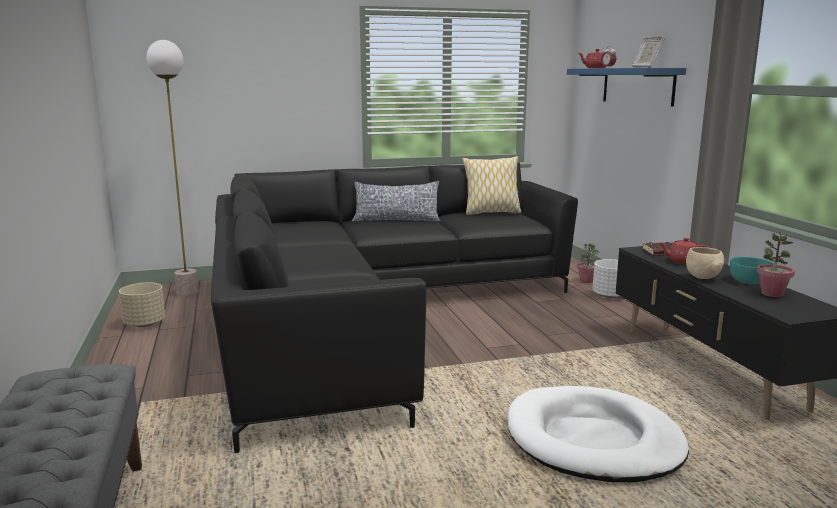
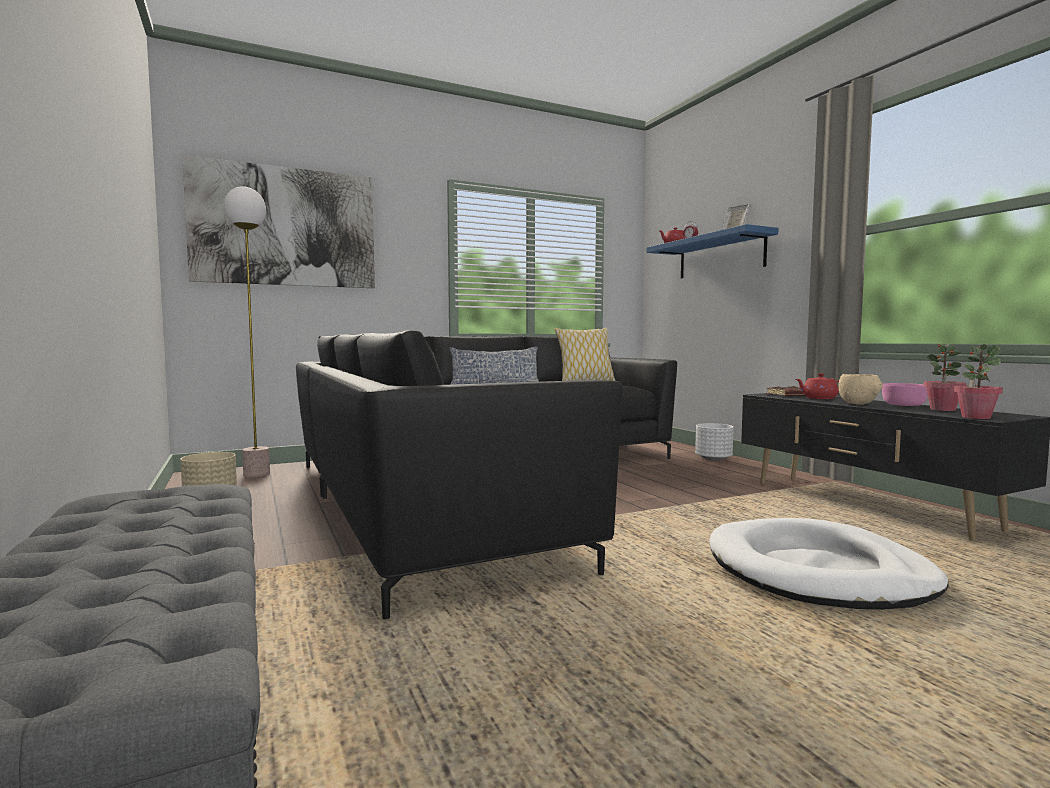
camera: 10 degrees left, 10 degrees down
potted plant [577,243,600,283] -> potted plant moved to [954,344,1003,419]
turquoise bowl [730,257,773,284] -> pink bowl [882,383,928,406]
none -> picture [182,155,375,288]

